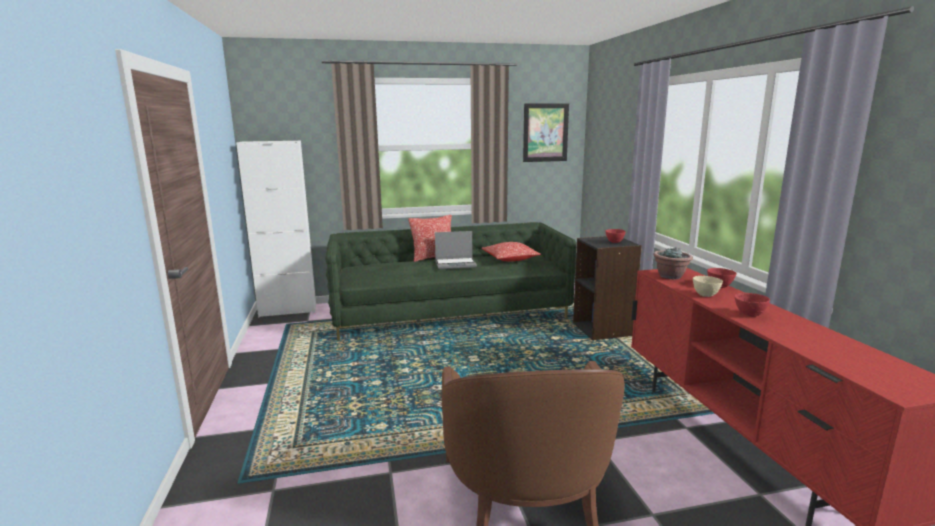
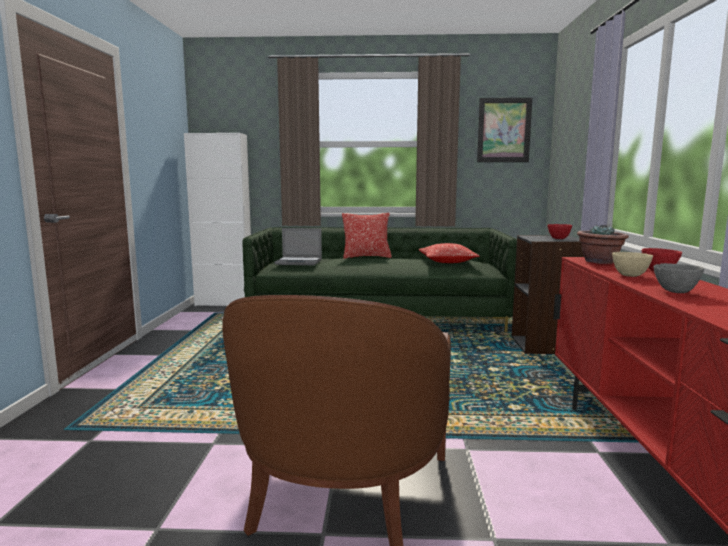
camera: 15 degrees right, 5 degrees down
laptop [435,231,477,269] -> laptop moved to [274,228,322,265]
red bowl [735,293,770,317] -> grey bowl [653,263,704,293]

